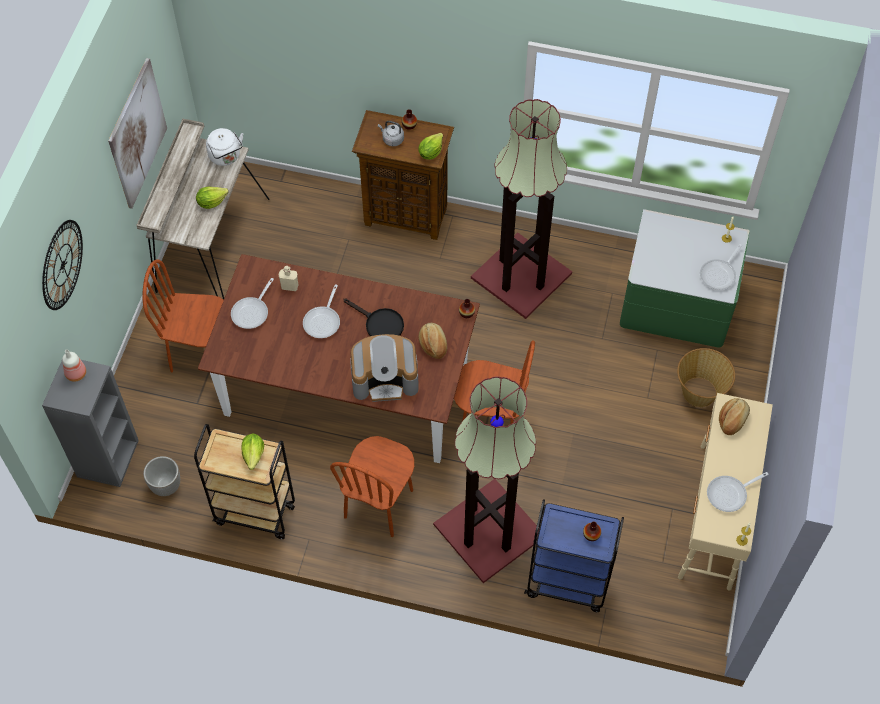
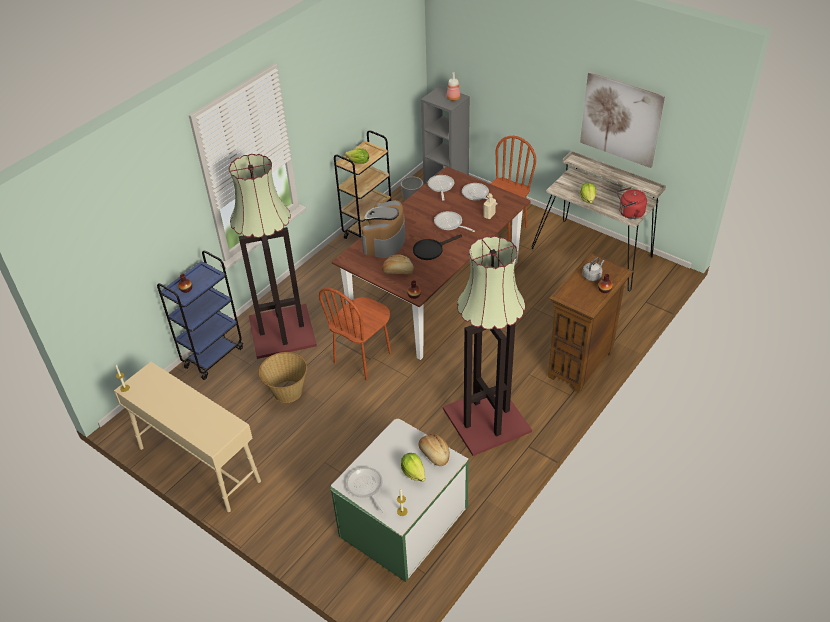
camera: 115 degrees right, 15 degrees down
wall clock [42,220,83,310] -> none
white kettle [206,128,243,166] -> red kettle [617,187,647,219]
brown chair [330,436,414,537] -> none
lettuce [419,133,443,160] -> lettuce moved to [401,453,425,482]
basket [677,348,735,407] -> basket moved to [259,352,307,403]
frying pan [707,472,769,512] -> frying pan moved to [428,175,454,201]
bread [719,398,750,435] -> bread moved to [418,434,450,466]

